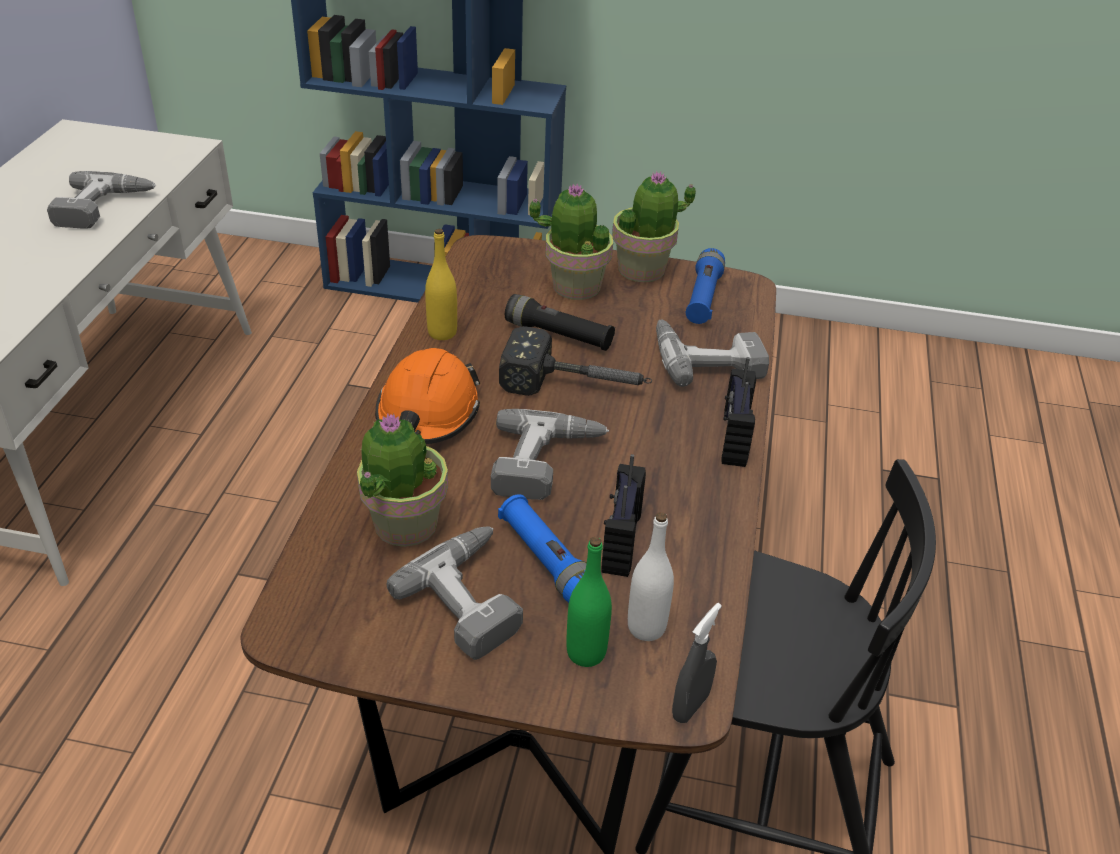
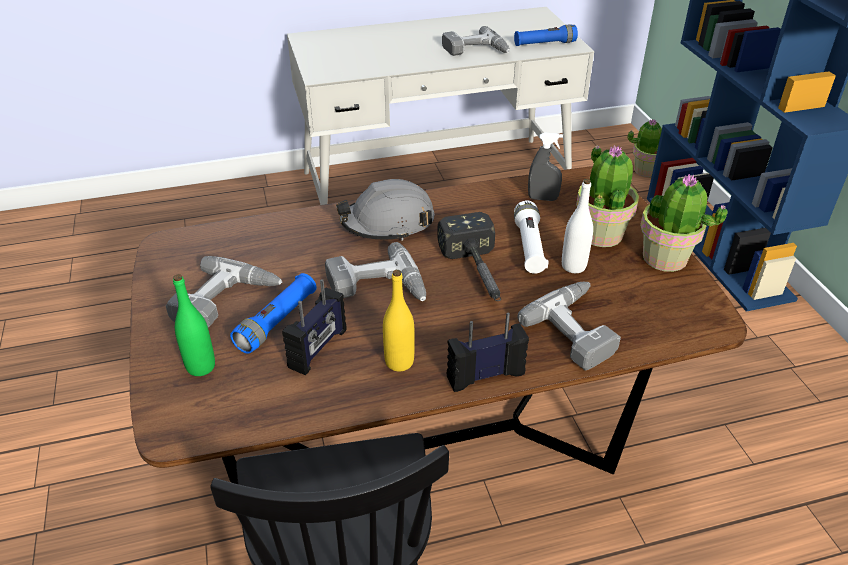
camera: 65 degrees right, 0 degrees up
potted plant [357,414,448,547] -> potted plant moved to [627,118,662,177]
orange hard hat [375,348,480,444] -> grey hard hat [336,179,434,241]
yellow bottle [425,229,457,340] -> yellow bottle moved to [383,270,415,371]
black flashlight [505,294,615,351] -> white flashlight [514,200,549,274]
radio [601,454,646,577] -> radio turned 135 degrees clockwise [282,279,346,375]
white bottle [628,512,674,641] -> white bottle moved to [562,179,593,273]
grey spray bottle [672,603,722,723] -> grey spray bottle moved to [528,133,563,201]
blue flashlight [686,248,725,324] -> blue flashlight moved to [514,25,578,46]

